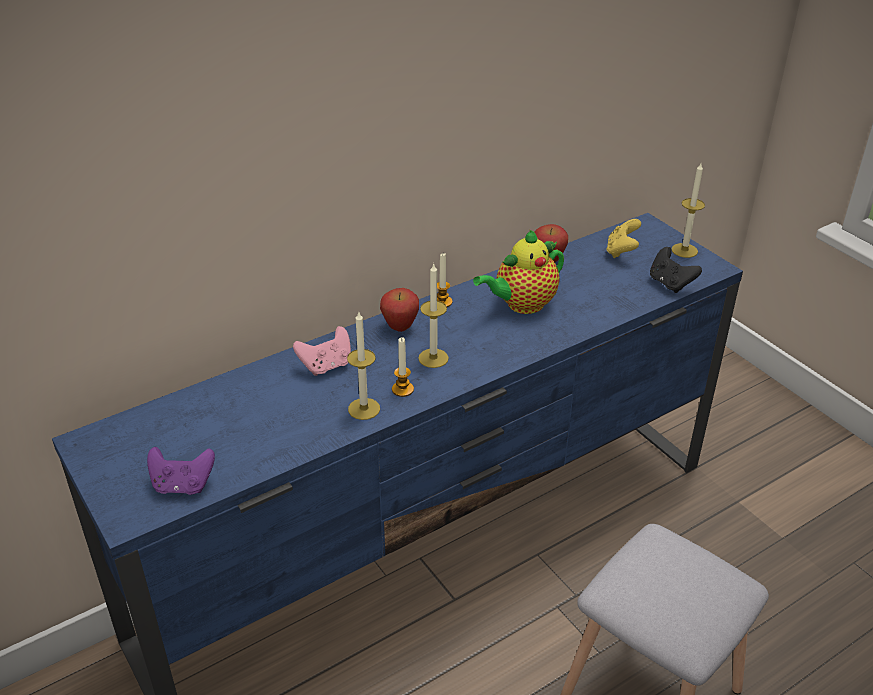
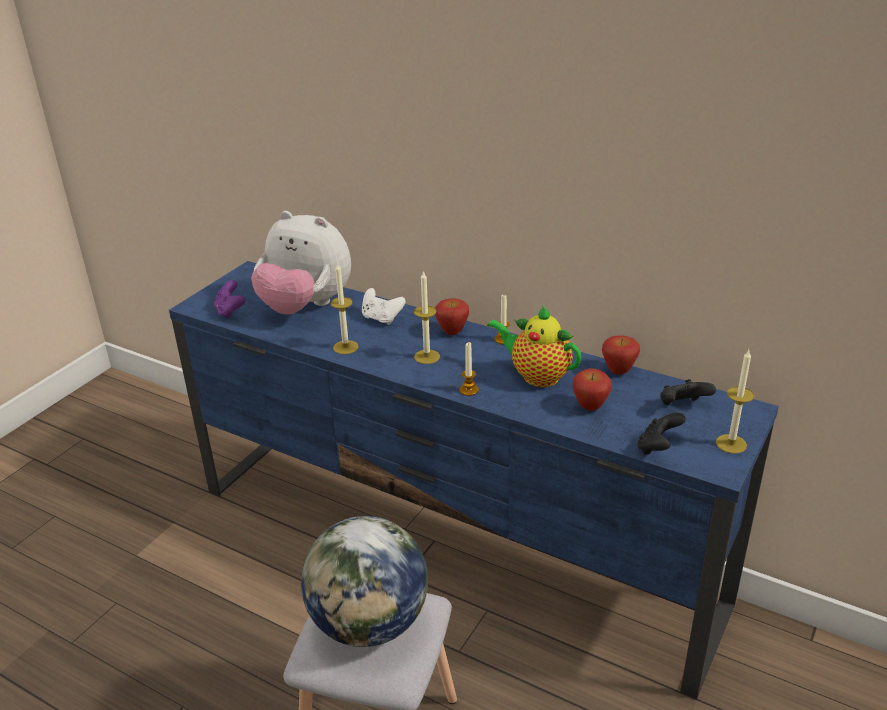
camera: 65 degrees right, 5 degrees down
pink game controller [293,326,351,376] -> white game controller [362,288,406,325]
candle [392,337,414,397] -> candle moved to [459,342,479,396]
yellow game controller [607,219,641,258] -> black game controller [660,379,716,405]
none -> plush toy [251,211,351,315]
none -> globe [301,516,428,647]
none -> apple [573,368,611,411]

